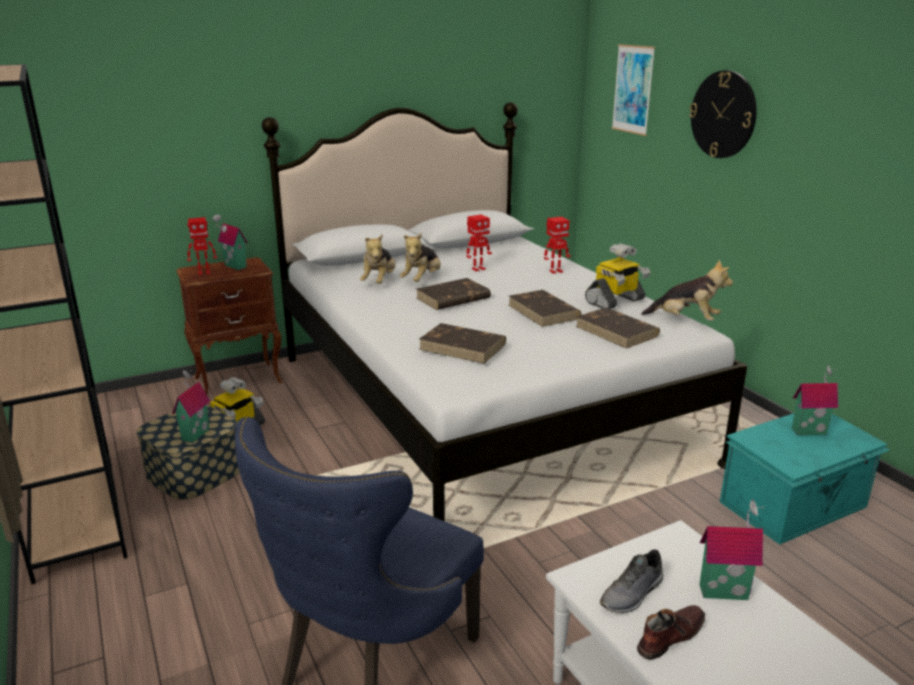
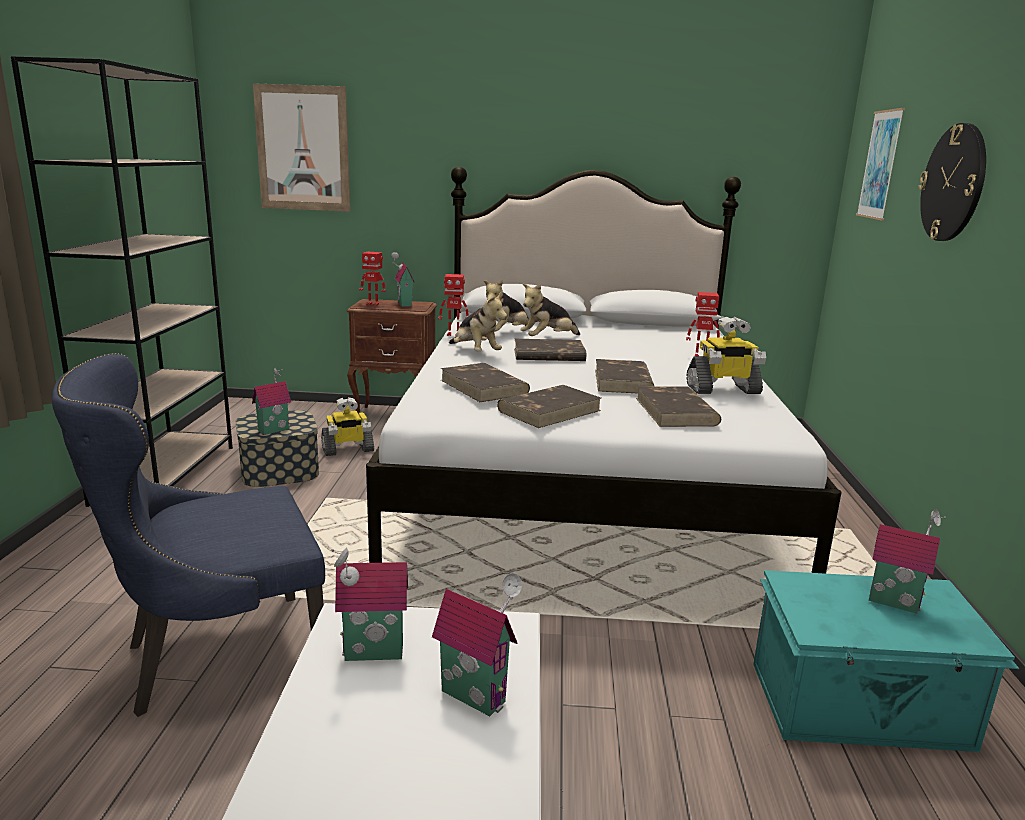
camera: 30 degrees right, 5 degrees down
toy robot [466,215,492,272] -> toy robot moved to [438,274,469,336]
grey shoe [600,549,664,613] -> toy house [331,547,408,661]
brown shoe [637,605,705,660] -> none
plush toy [641,260,733,321] -> plush toy moved to [449,292,507,351]
none -> picture [253,83,350,212]
none -> brown book [497,385,601,428]

